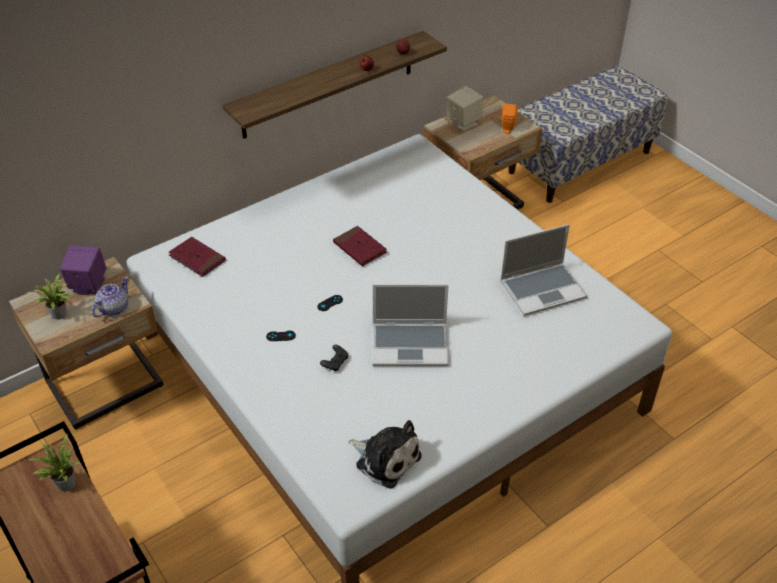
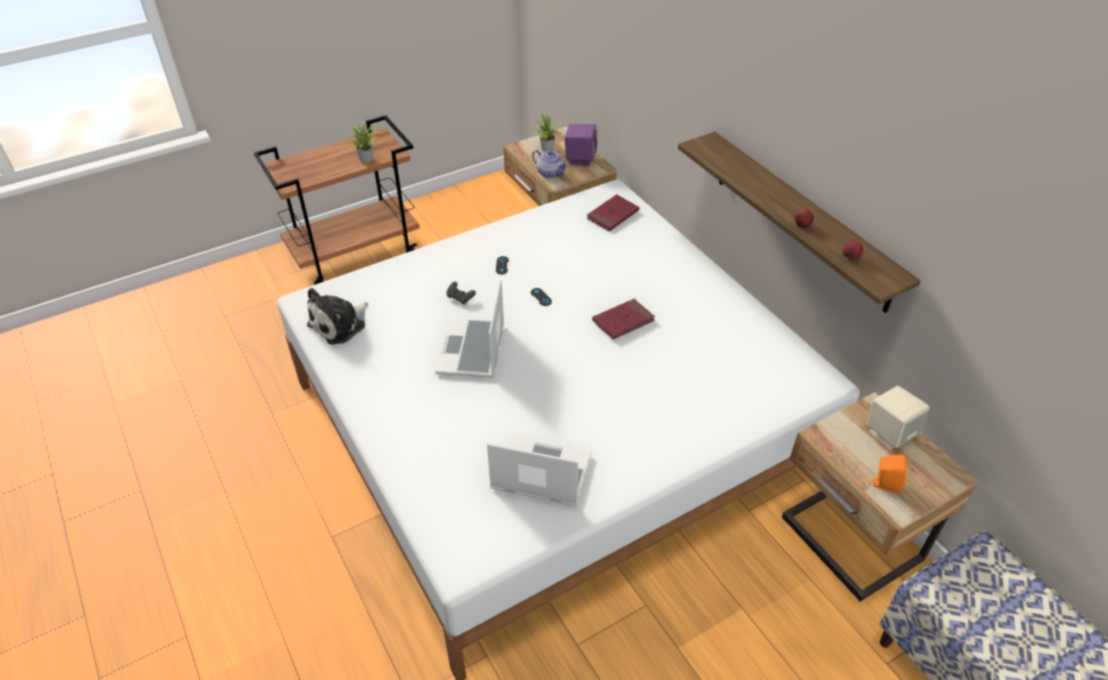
camera: 95 degrees right, 0 degrees up
laptop [500,224,588,316] -> laptop turned 120 degrees clockwise [487,436,591,506]

